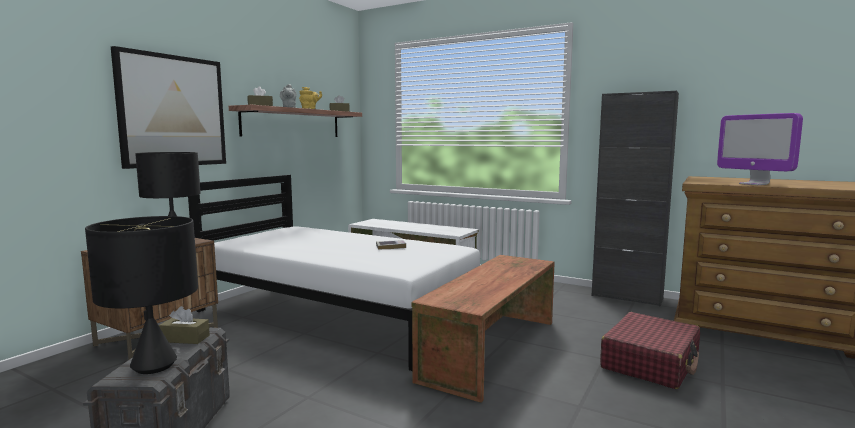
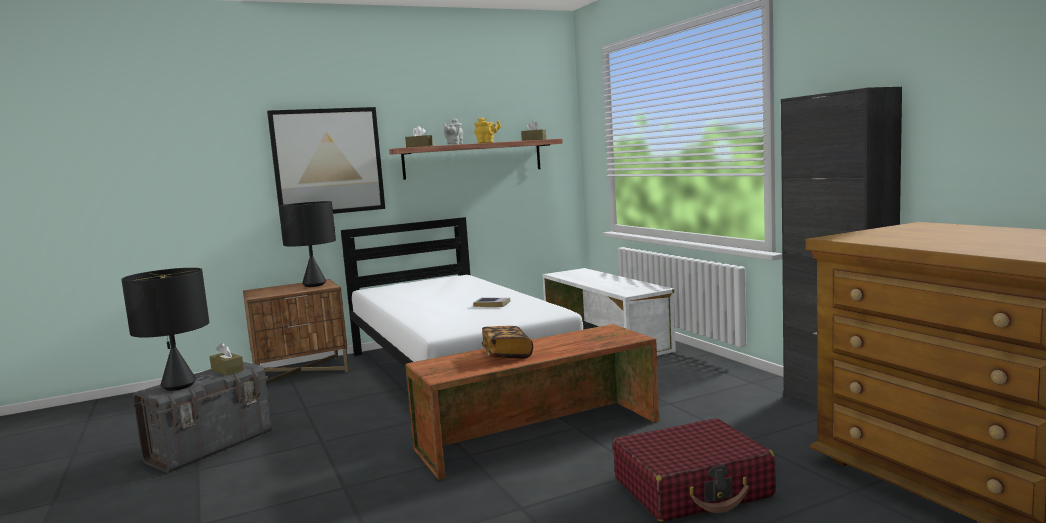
camera: 35 degrees right, 0 degrees up
monitor [717,113,803,185] -> none
none -> book [482,326,533,359]

